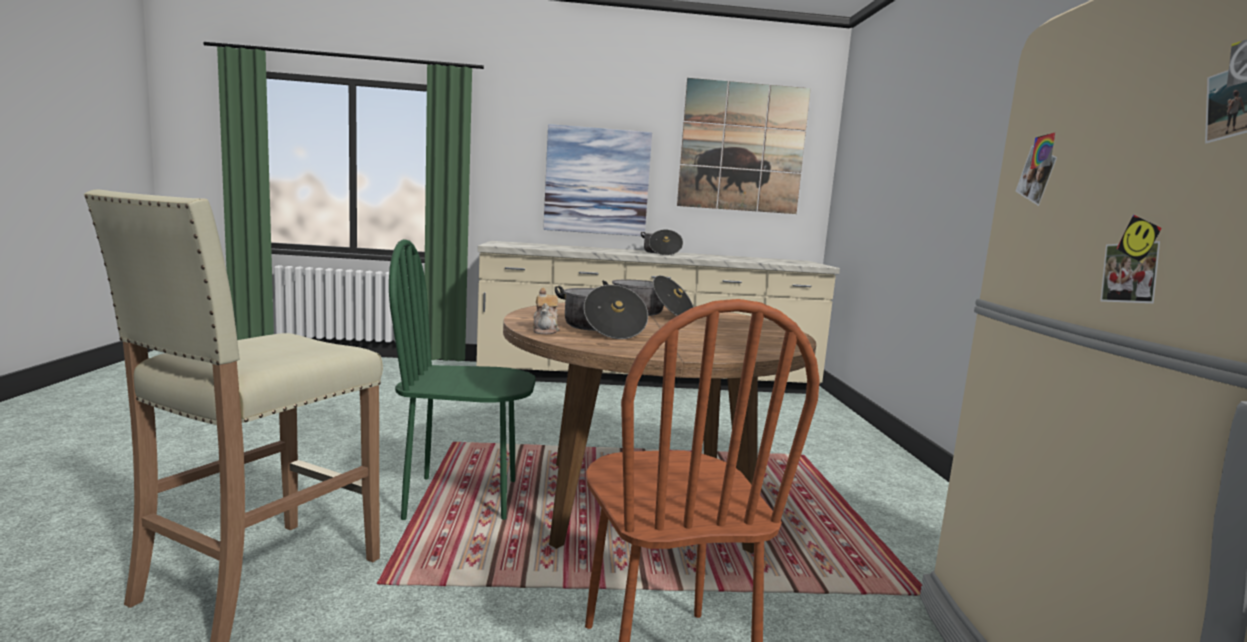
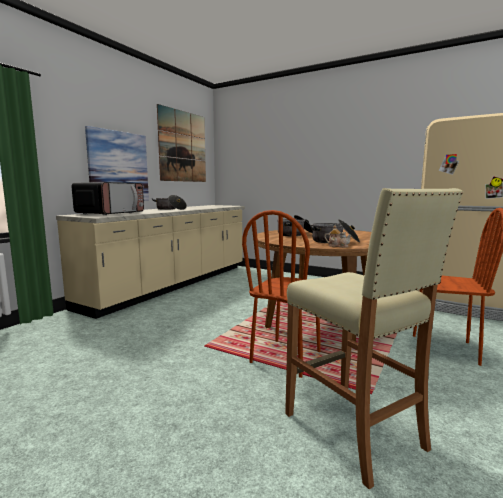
camera: 55 degrees left, 0 degrees up
green chair [389,239,536,520] -> brown chair [242,210,321,378]
none -> microwave [71,182,144,215]

